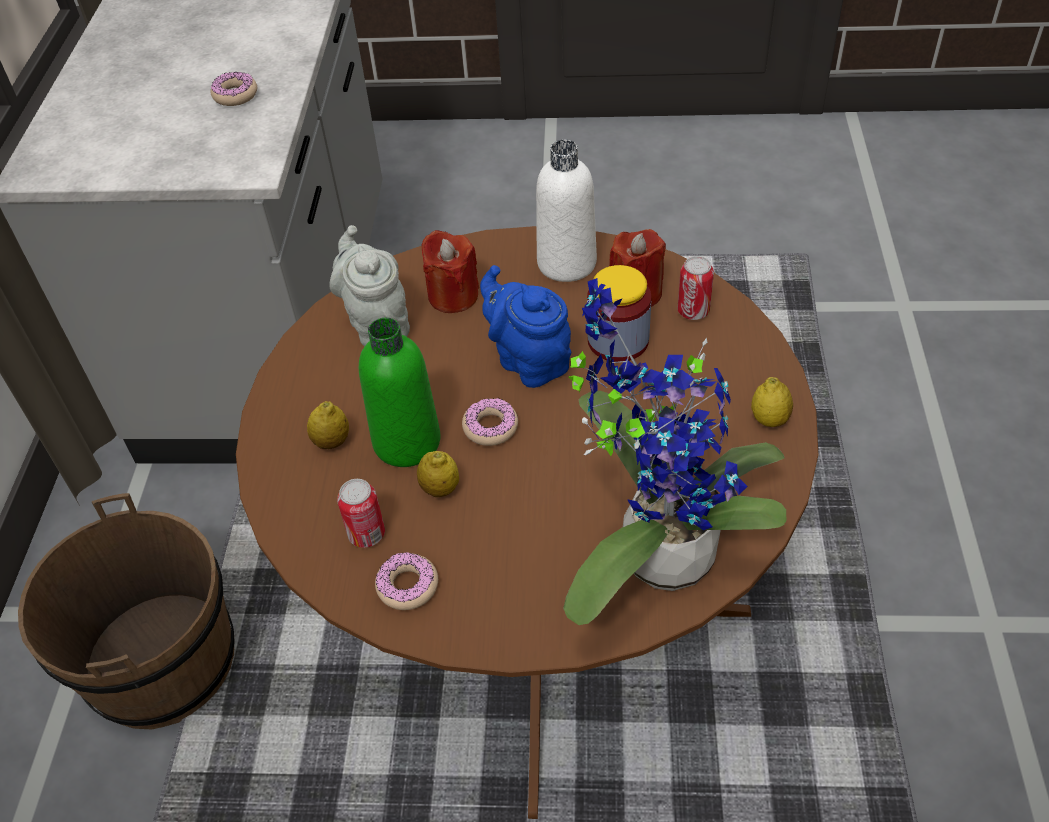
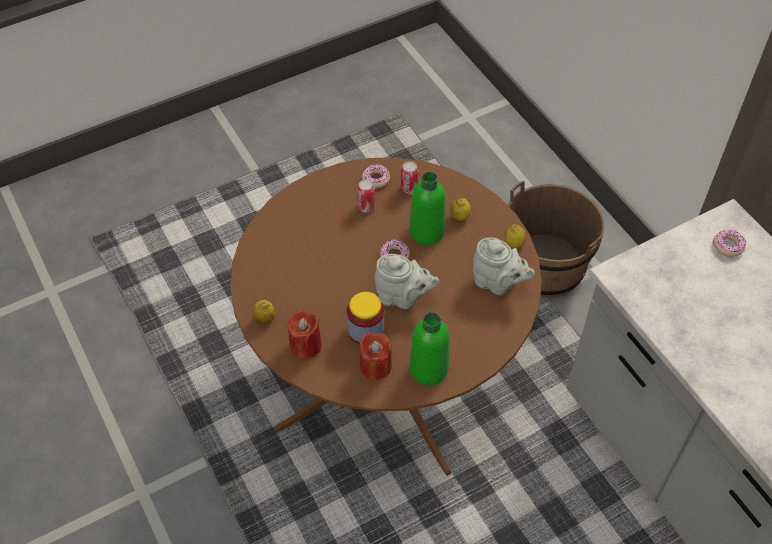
camera: 145 degrees right, 5 degrees up
donut [210,72,258,106] -> donut moved to [713,229,746,257]
lemon [417,451,459,497] -> lemon moved to [505,224,526,248]
red candle [421,230,479,313] -> red candle moved to [288,311,322,359]
blue teapot [480,265,571,388] -> grey teapot [374,254,439,309]
white bottle [536,140,597,282] -> green bottle [409,312,449,385]
potted plant [563,278,786,625] -> none
can [677,256,714,320] -> can moved to [357,179,375,213]

